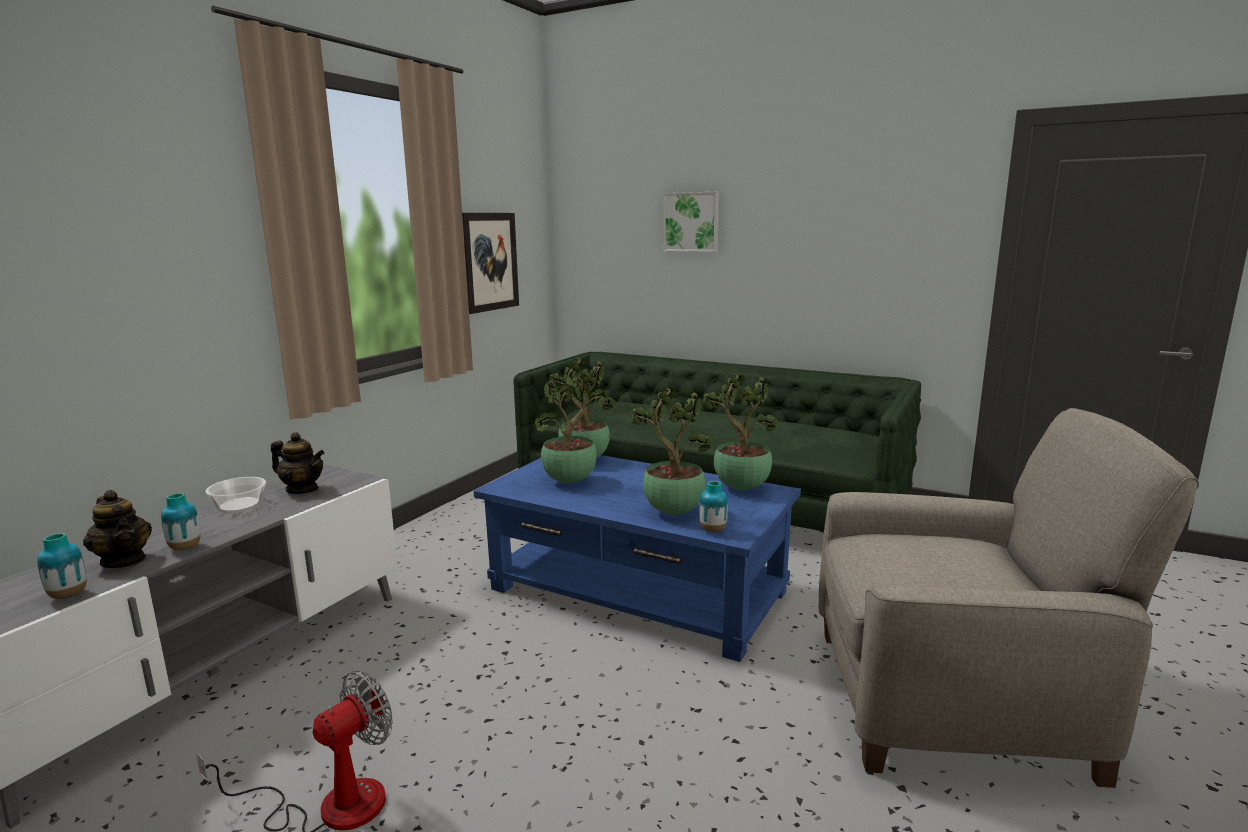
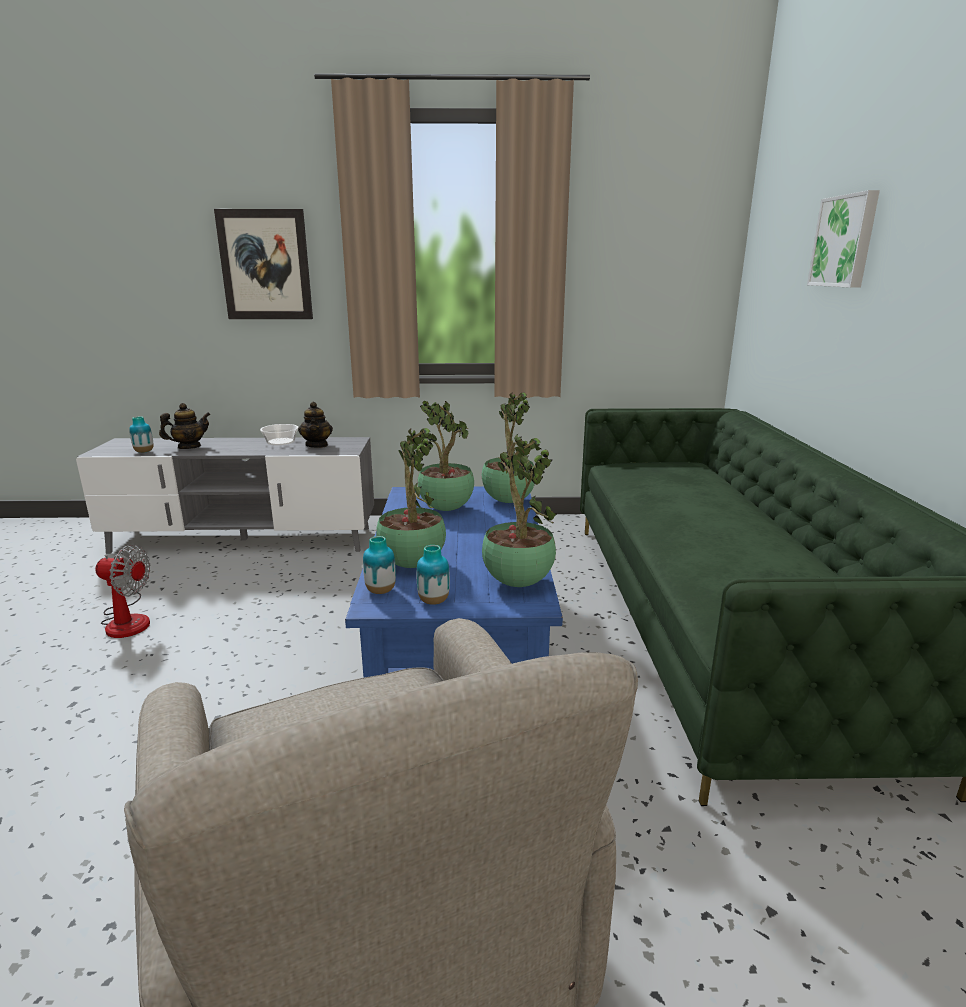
camera: 60 degrees right, 5 degrees up
teapot [83,490,152,568] -> teapot turned 135 degrees counterclockwise [159,403,211,449]
vase [161,493,201,550] -> vase moved to [417,545,450,605]
picture [462,213,519,314] -> picture moved to [214,209,313,319]

